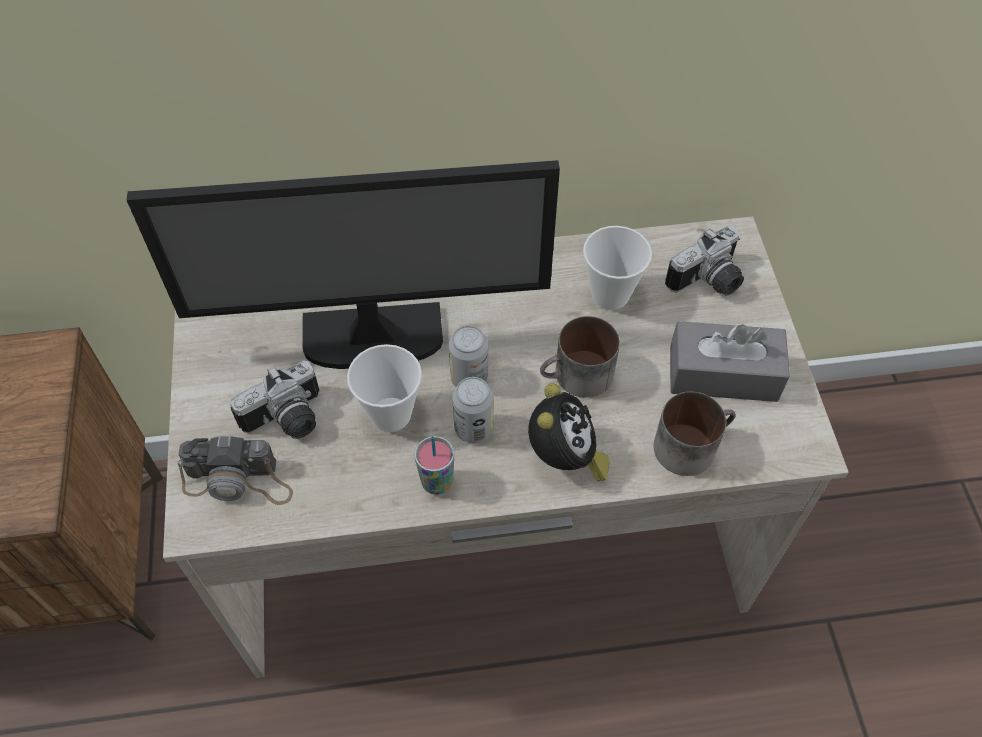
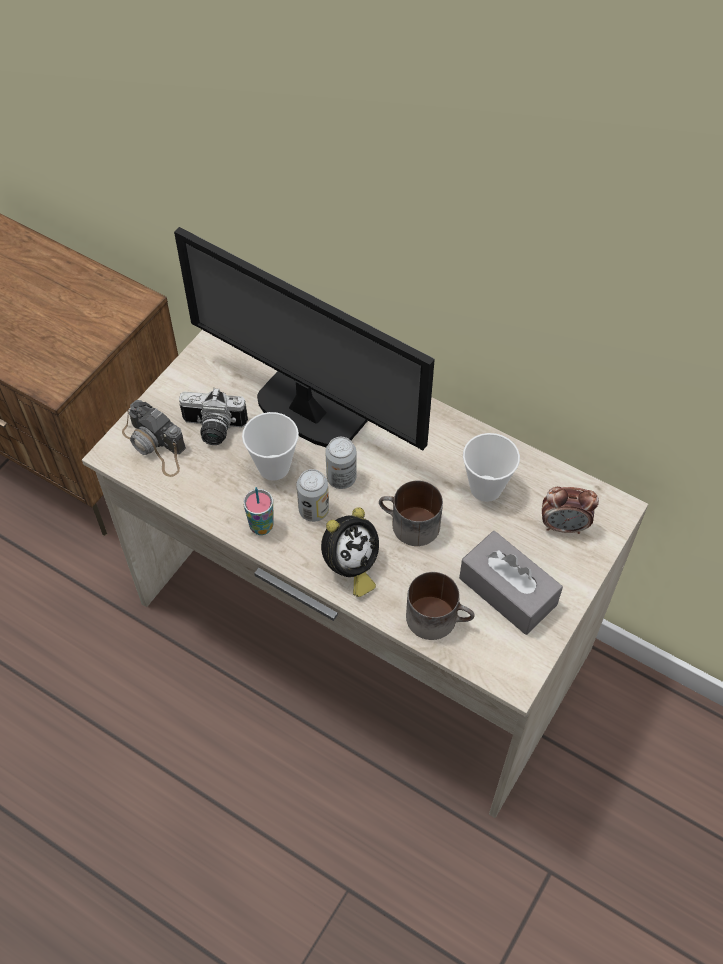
camera: 40 degrees right, 0 degrees up
camera [665,225,744,296] -> alarm clock [542,487,599,534]

